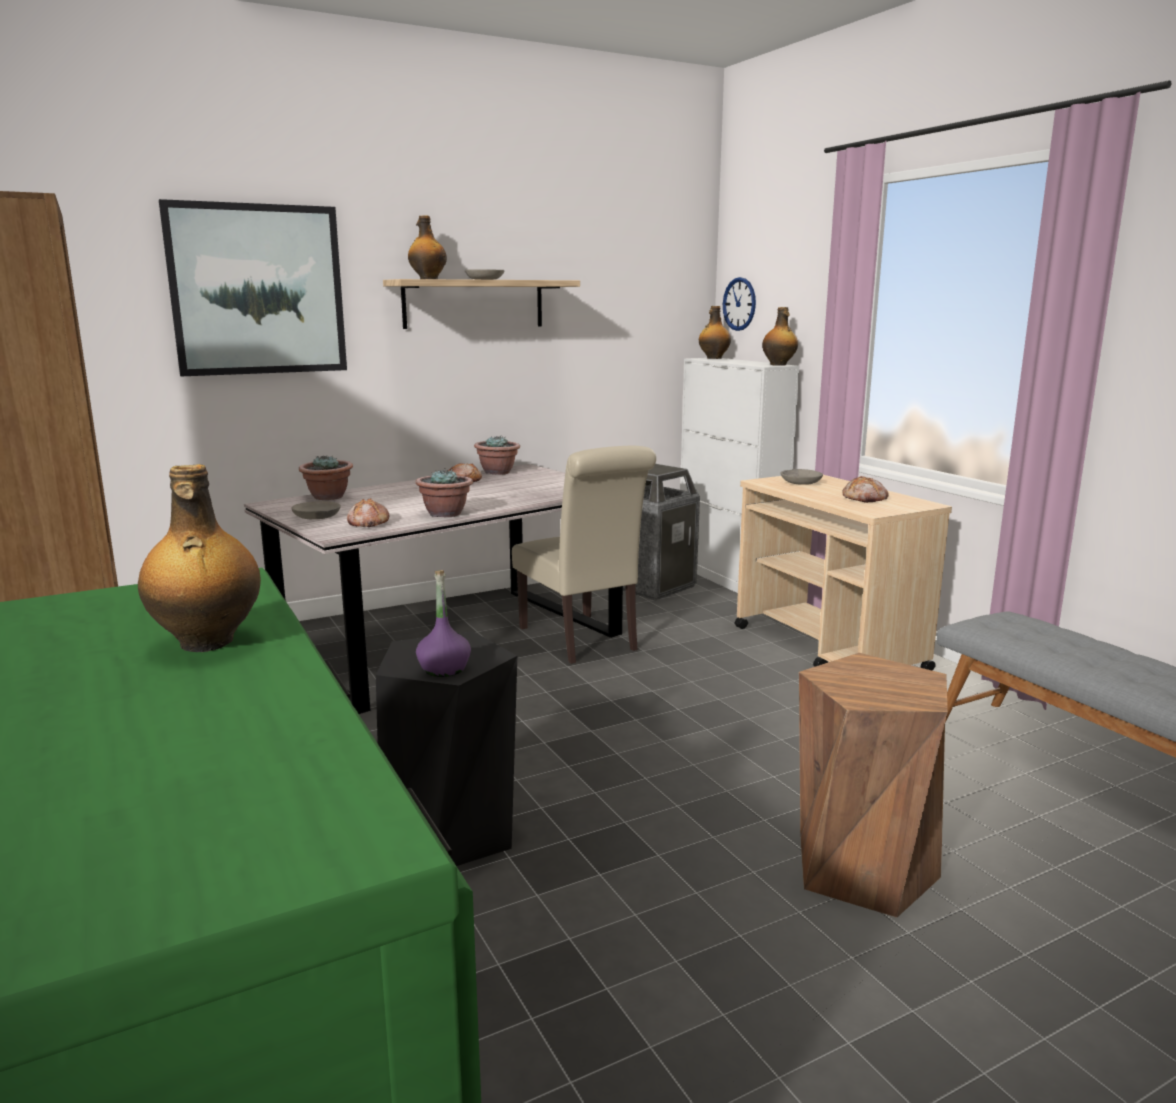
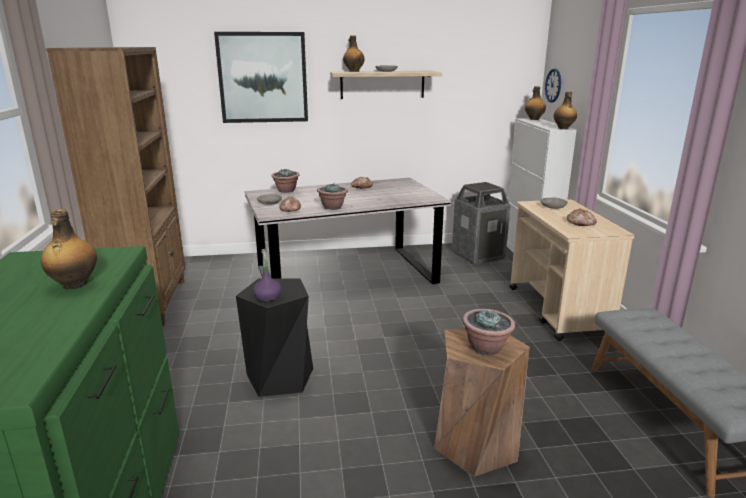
camera: 20 degrees right, 5 degrees up
potted plant [474,435,520,475] -> potted plant moved to [462,309,515,356]
beige chair [512,446,656,664] -> none

